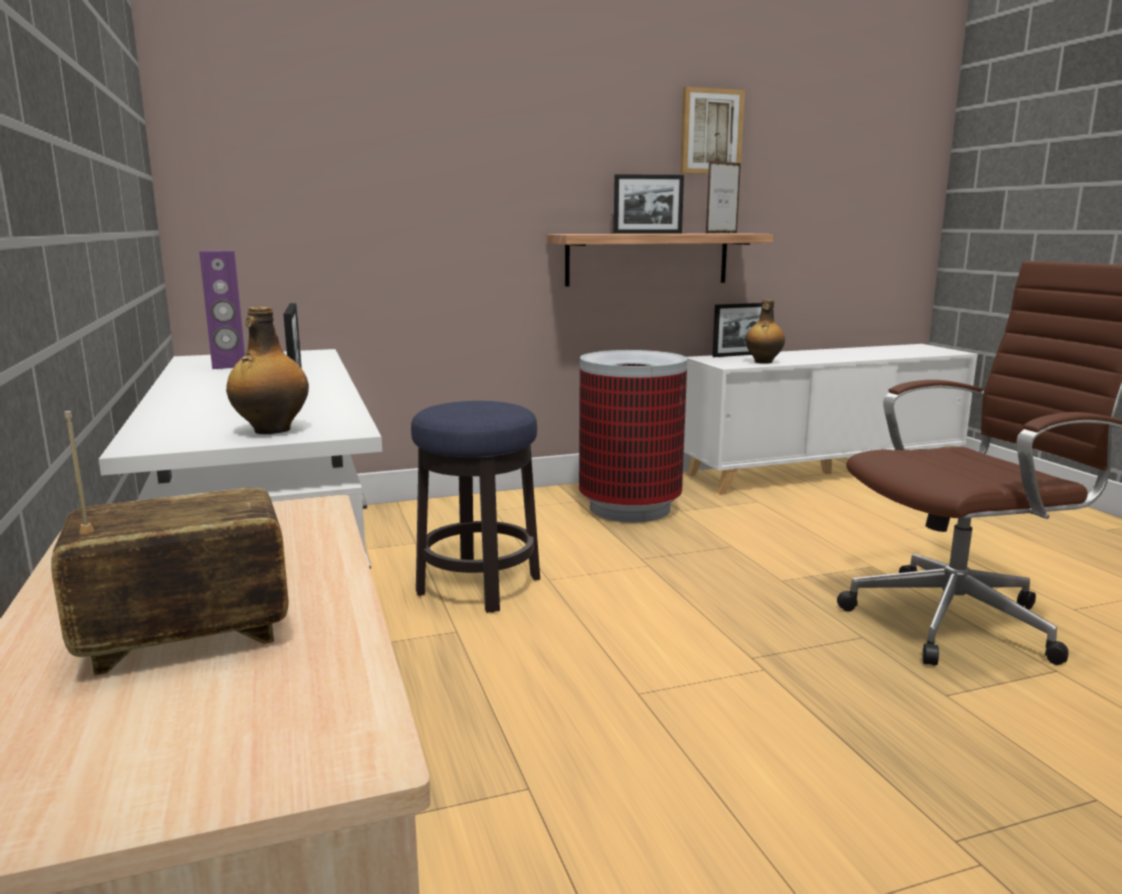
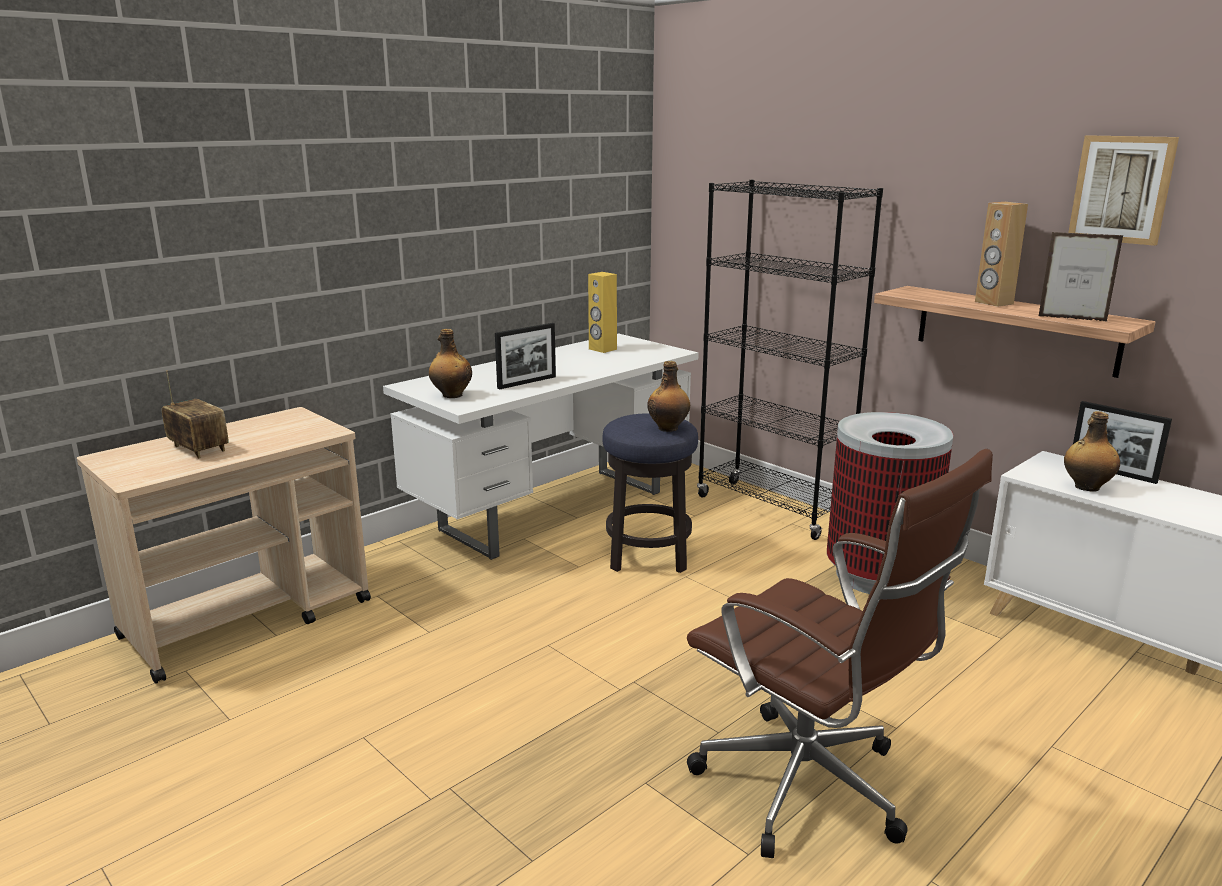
camera: 65 degrees right, 5 degrees up
purple speaker [199,250,245,369] -> yellow speaker [588,272,617,353]
picture frame [614,174,684,234] -> brown speaker [975,202,1028,307]
none -> bottle [647,361,690,432]
none -> black bookcase [697,180,883,540]

